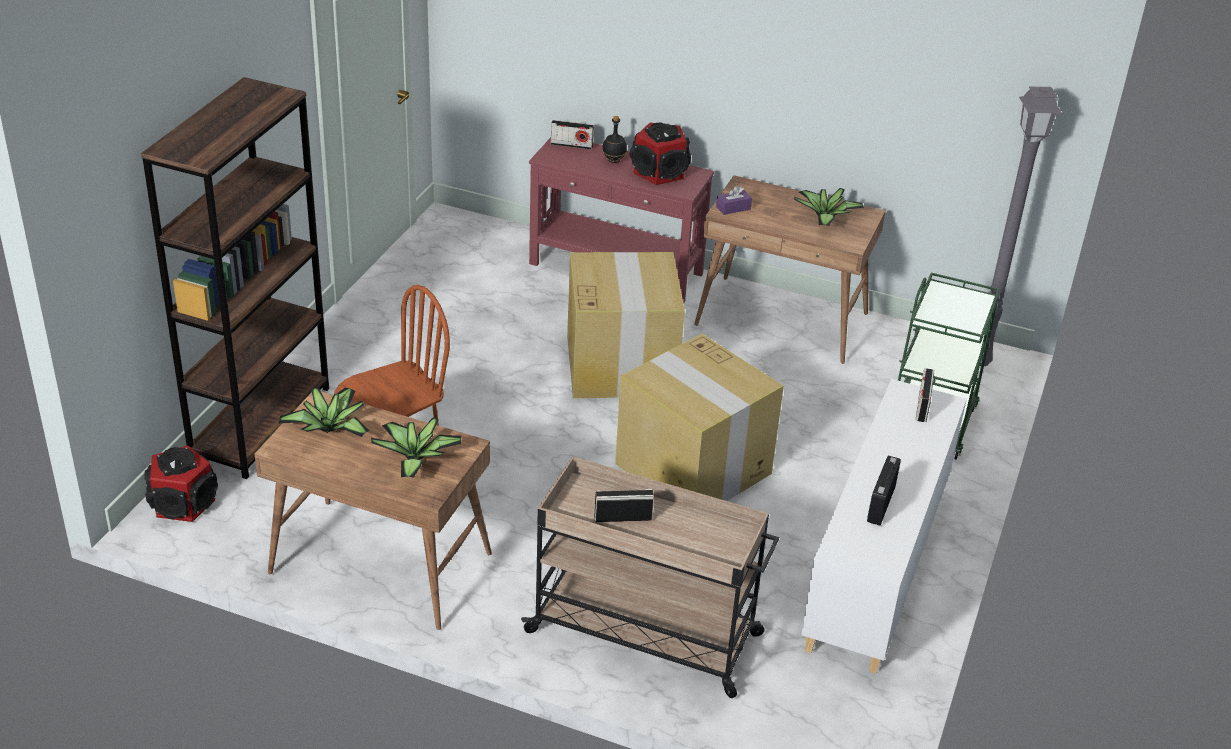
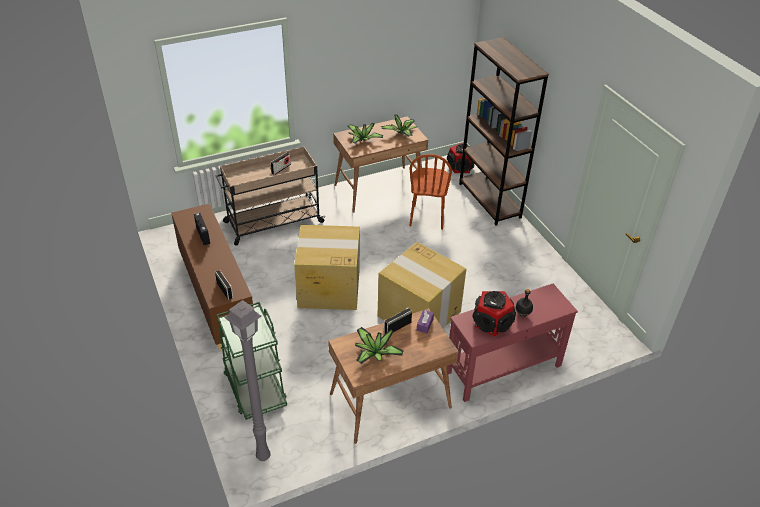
camera: 135 degrees right, 5 degrees up
radio [551,120,594,150] -> radio moved to [384,307,412,334]
white cabinet [801,379,967,674] -> brown cabinet [171,204,253,351]

